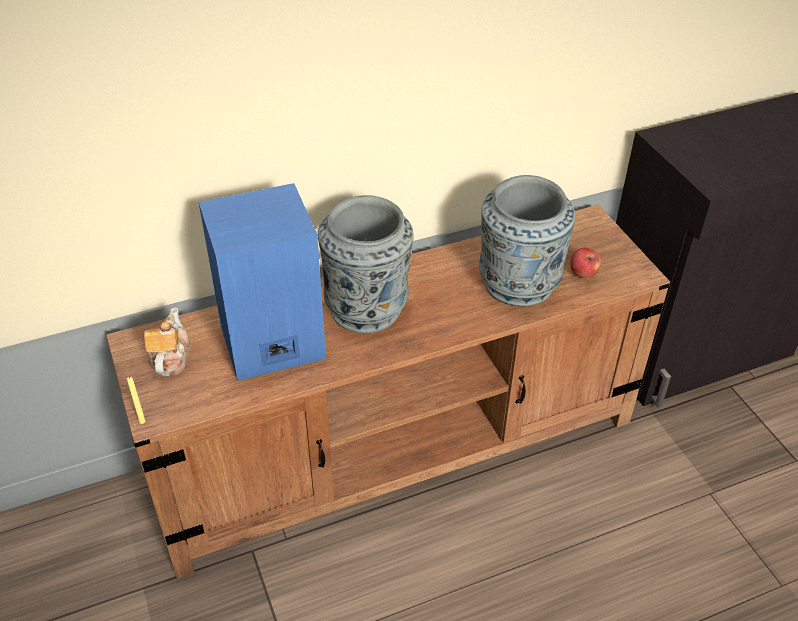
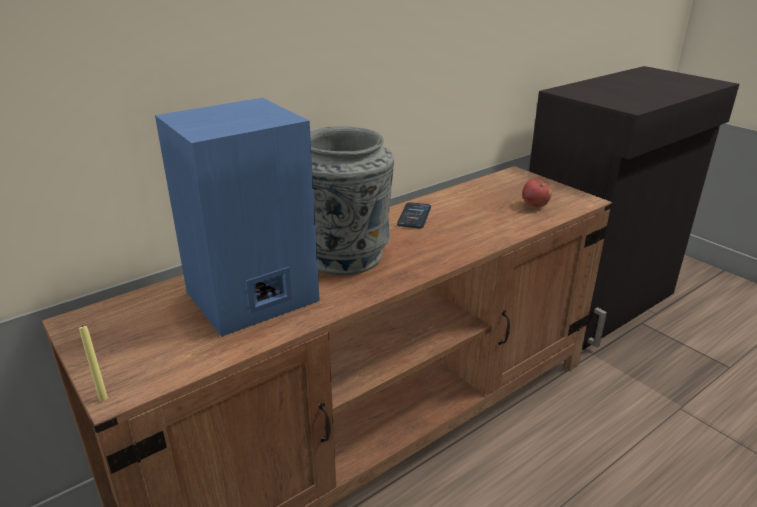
camera: 15 degrees left, 15 degrees down
teapot [144,307,191,377] -> none
grey vase [479,175,575,306] -> none
none -> phone [397,202,431,228]

